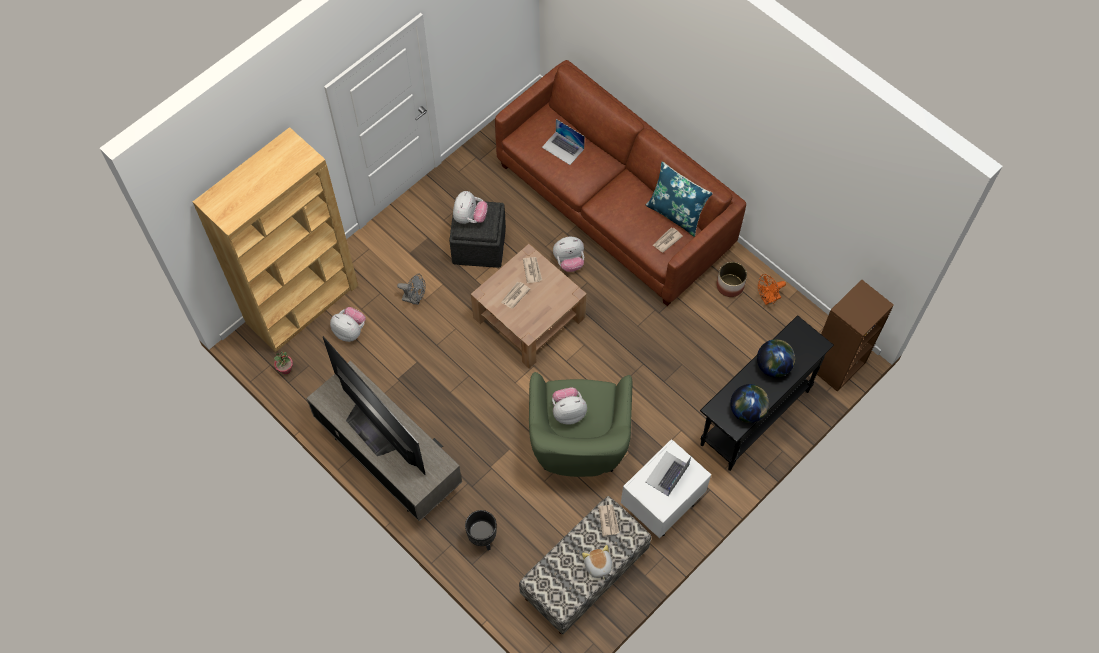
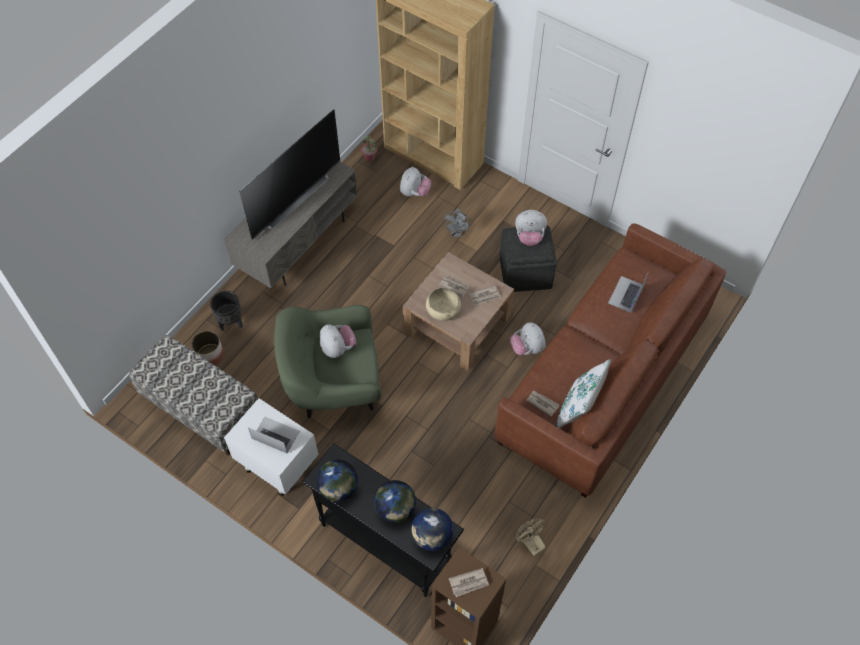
camera: 80 degrees right, 5 degrees down
plush toy [582,545,612,581] -> none
newspaper [598,504,619,536] -> newspaper moved to [449,568,489,597]
blue pillow [646,161,713,237] -> white pillow [556,359,611,428]
planter [716,262,747,297] -> planter moved to [191,331,224,365]
orange fan [758,274,786,305] -> beige fan [516,518,545,556]
none -> globe [411,508,454,551]
none -> beige bowl [426,288,461,321]

